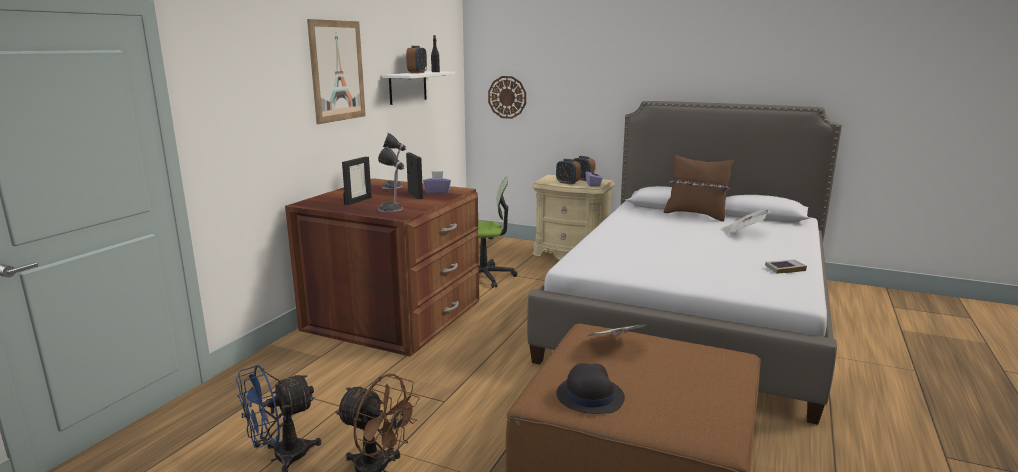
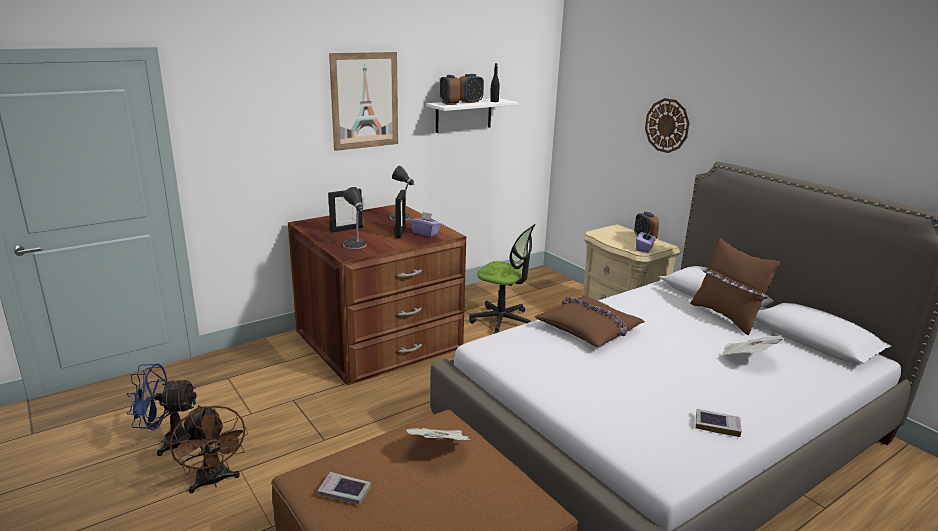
camera: 30 degrees right, 5 degrees up
wall clock [488,76,526,119] -> wall clock moved to [645,98,690,153]
alarm clock [556,159,581,185] -> alarm clock moved to [440,75,460,105]
black hat [556,363,625,414] -> book [317,472,371,505]
none -> brown pillow [535,295,645,347]

